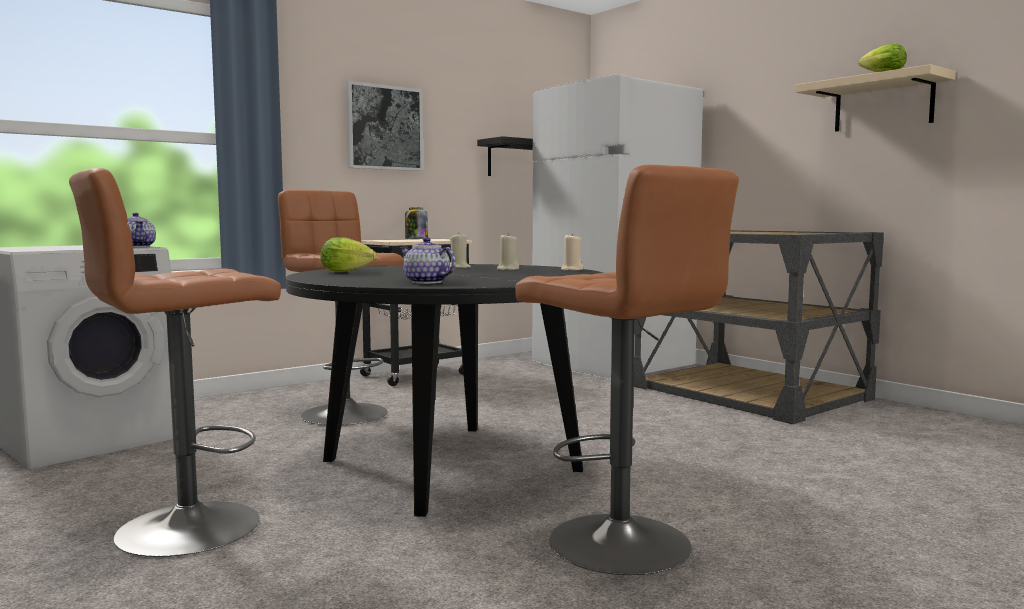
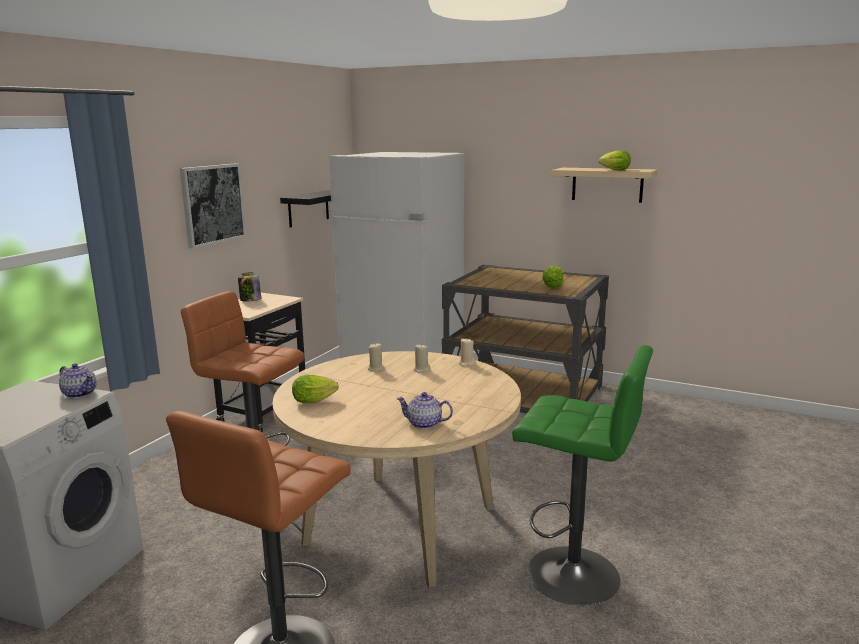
camera: 25 degrees left, 10 degrees up
black dining table [286,264,603,517] -> beige dining table [273,351,521,588]
brown stool [515,165,739,575] -> green stool [512,345,653,605]
none -> lettuce [542,266,564,288]

